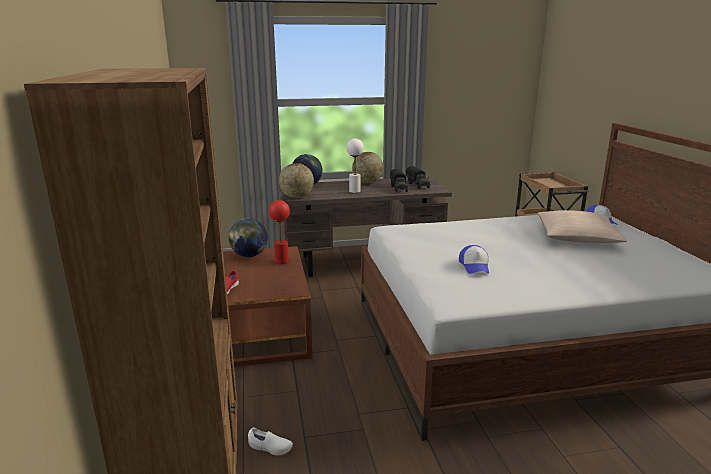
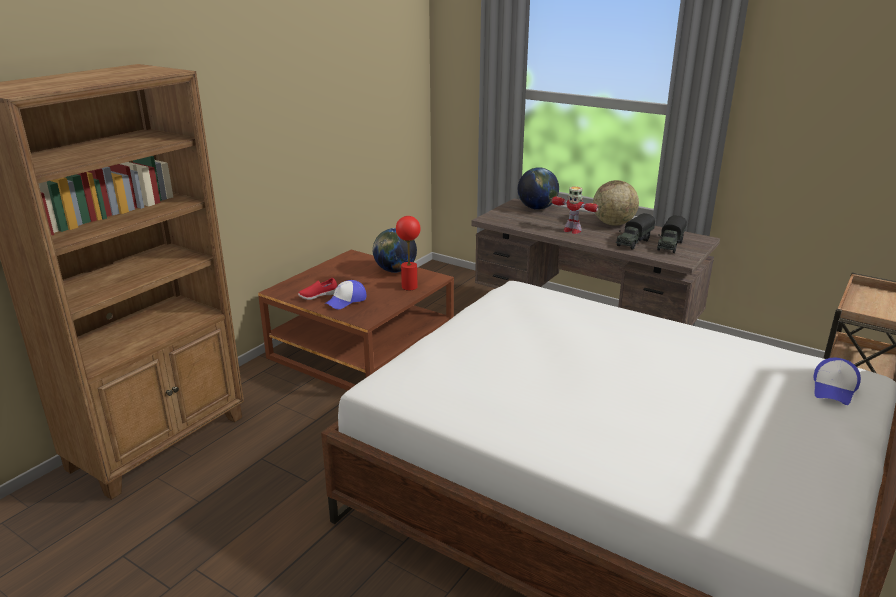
camera: 45 degrees right, 5 degrees up
white shoe [248,428,293,456] -> none
globe [279,163,314,198] -> none
white table lamp [346,139,364,193] -> toy robot [552,187,599,234]
cap [459,245,489,274] -> cap moved to [326,280,367,309]
beige pillow [538,210,627,243] -> none

